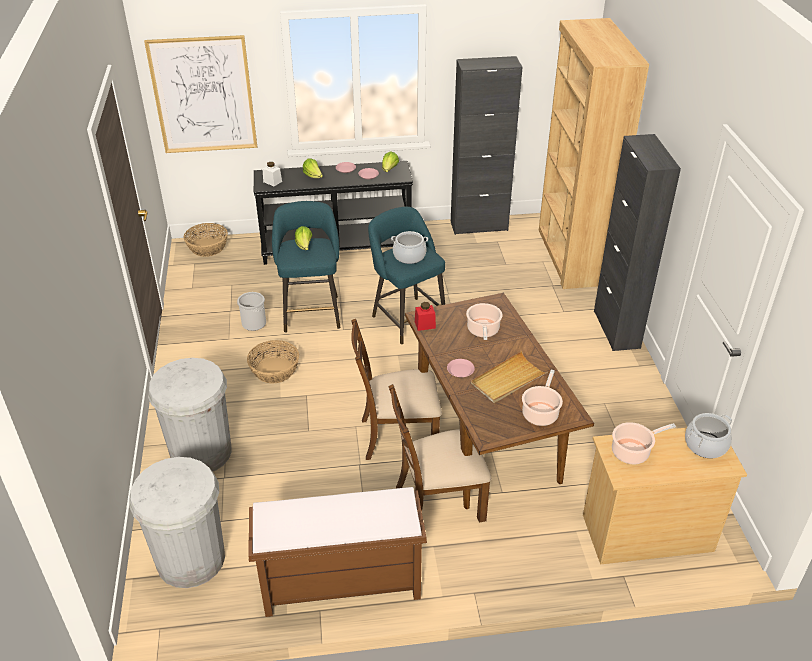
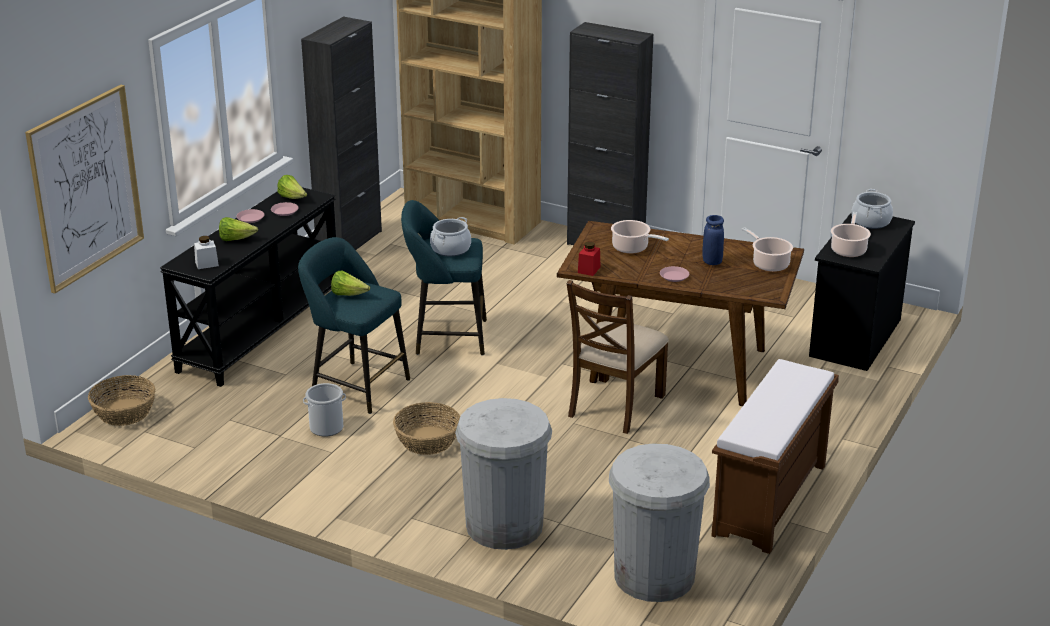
camera: 55 degrees left, 10 degrees down
brown chair [388,384,491,523] -> none
beige tray [471,351,548,403] -> blue vase [702,215,724,265]
beige dresser [583,428,747,565] -> black dresser [809,212,915,371]

